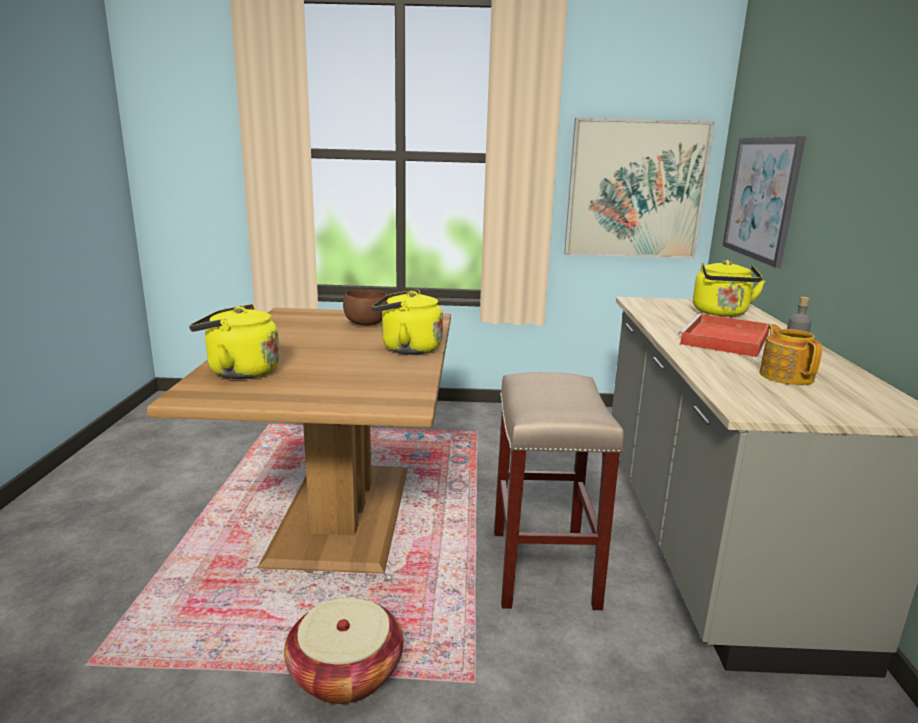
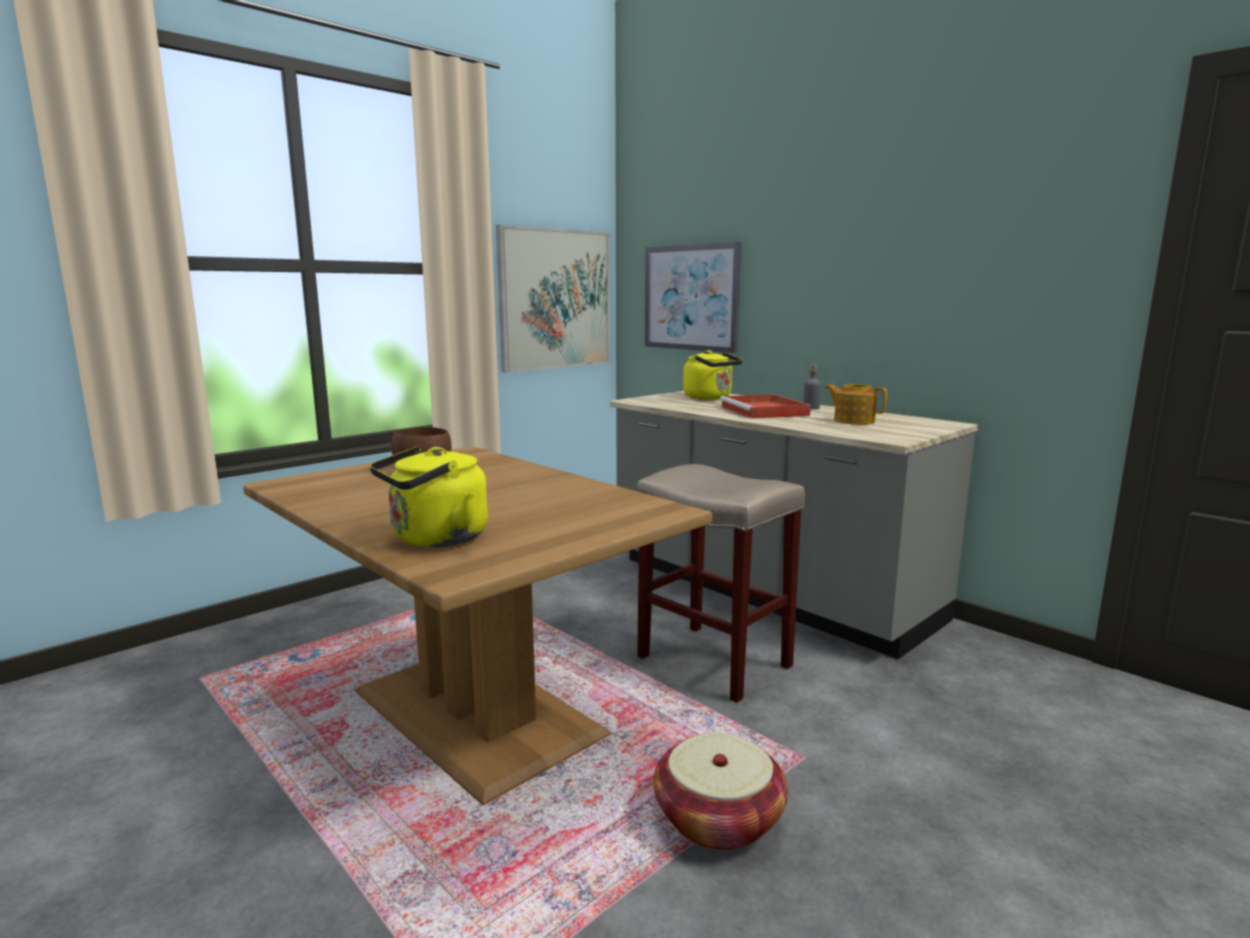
camera: 45 degrees left, 5 degrees down
yellow kettle [372,290,443,355] -> none

